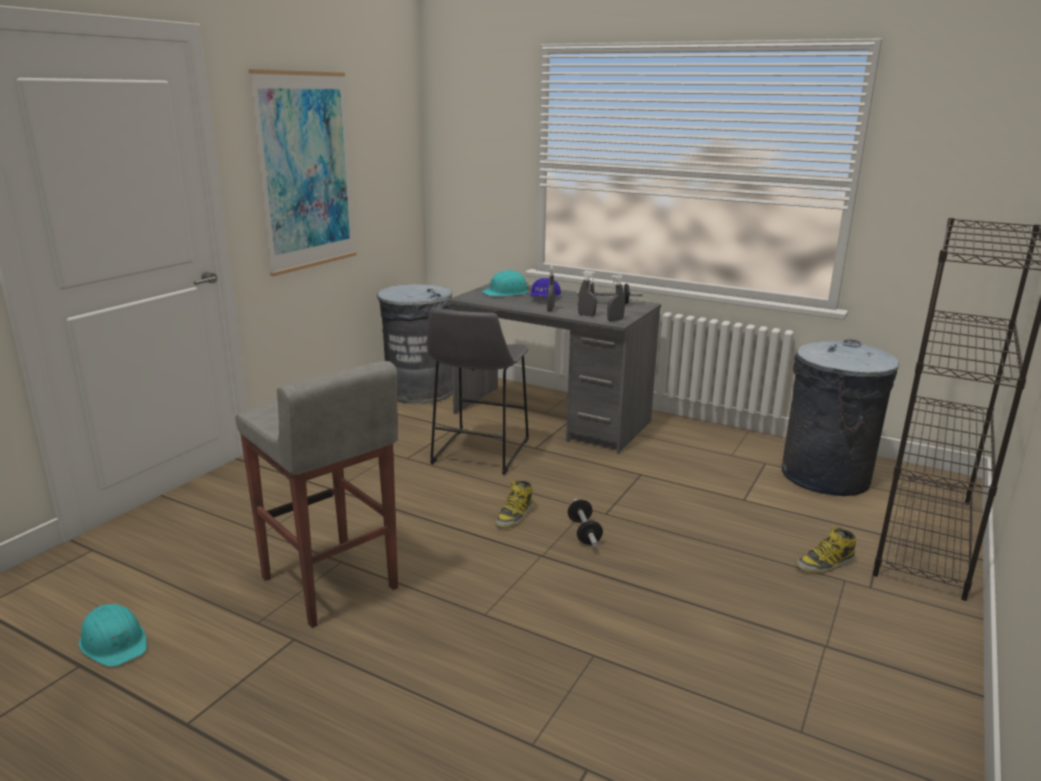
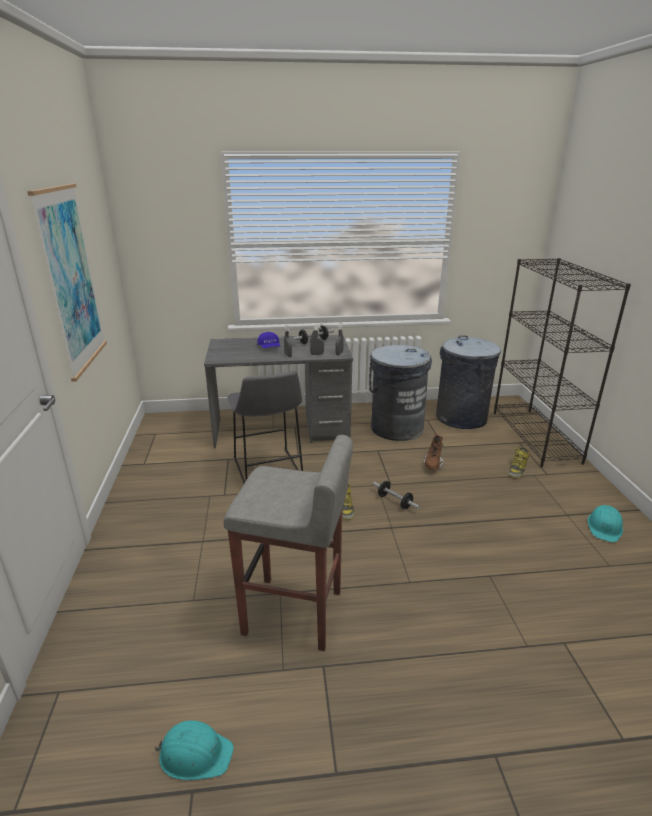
camera: 35 degrees left, 5 degrees up
grey trash can [377,284,453,405] -> grey trash can moved to [369,345,432,441]
turquoise hard hat [482,270,529,296] -> turquoise hard hat moved to [588,505,623,542]
none -> brown boot [423,433,444,470]

